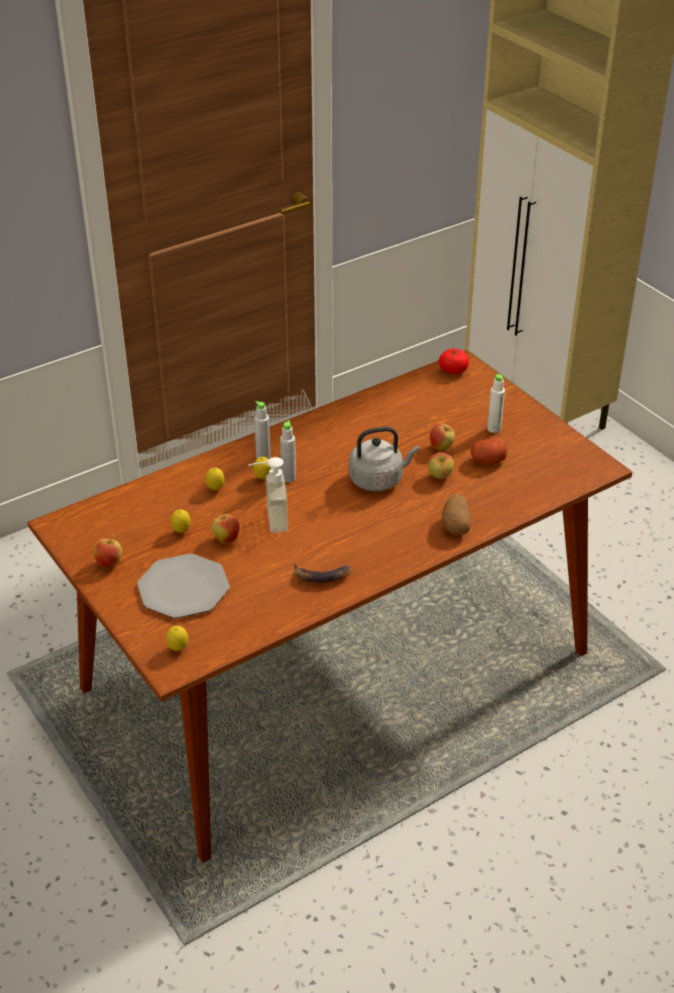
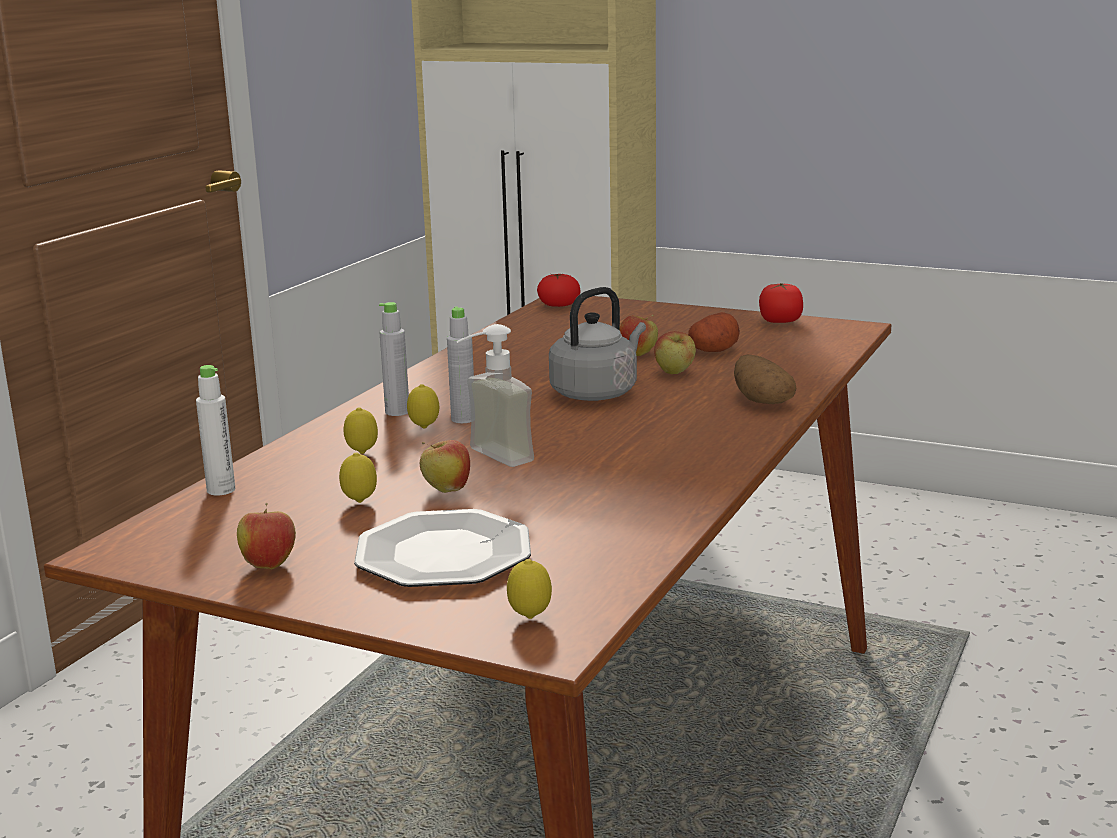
camera: 30 degrees left, 20 degrees down
banana [294,563,351,583] -> none
white bottle [487,374,505,433] -> white bottle moved to [196,365,236,495]
none -> tomato [759,283,803,323]

